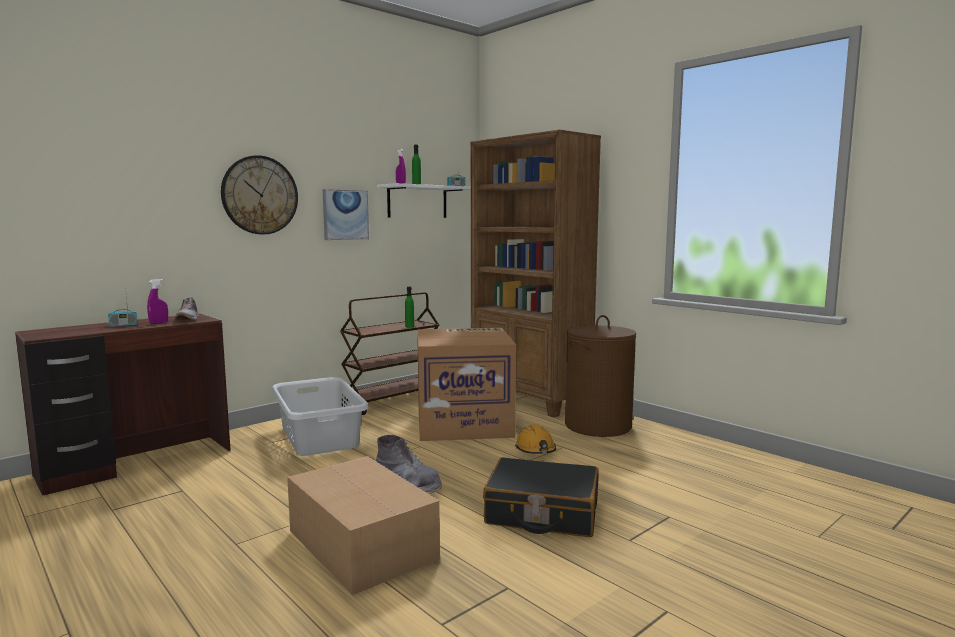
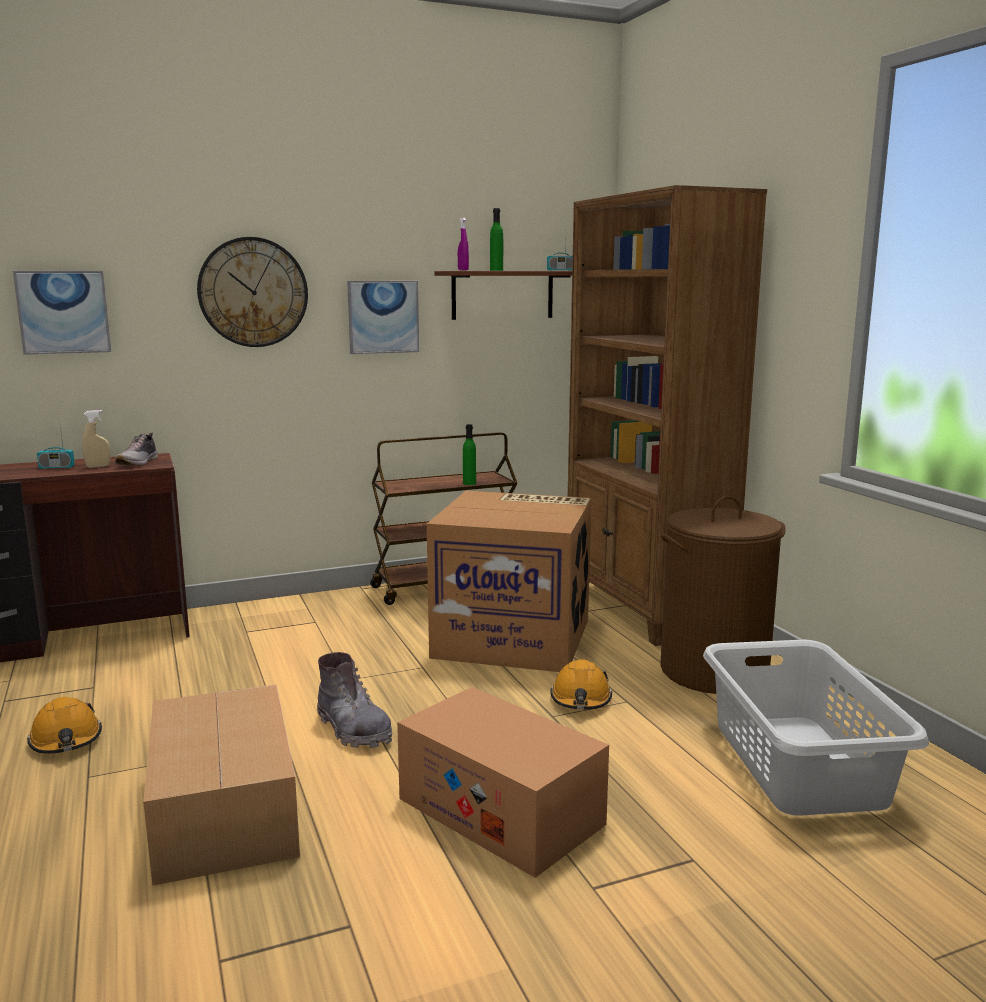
camera: 20 degrees right, 5 degrees up
purple spray bottle [147,279,168,324] -> beige spray bottle [82,410,111,468]
grey laundry basket [272,377,369,456] -> grey laundry basket moved to [703,640,929,816]
white shelf [377,183,471,218] -> brown shelf [435,271,572,320]
black suitcase [483,457,599,537] -> cardboard box [397,687,609,878]
none -> picture [13,271,111,355]
none -> orange hard hat [27,697,102,754]

